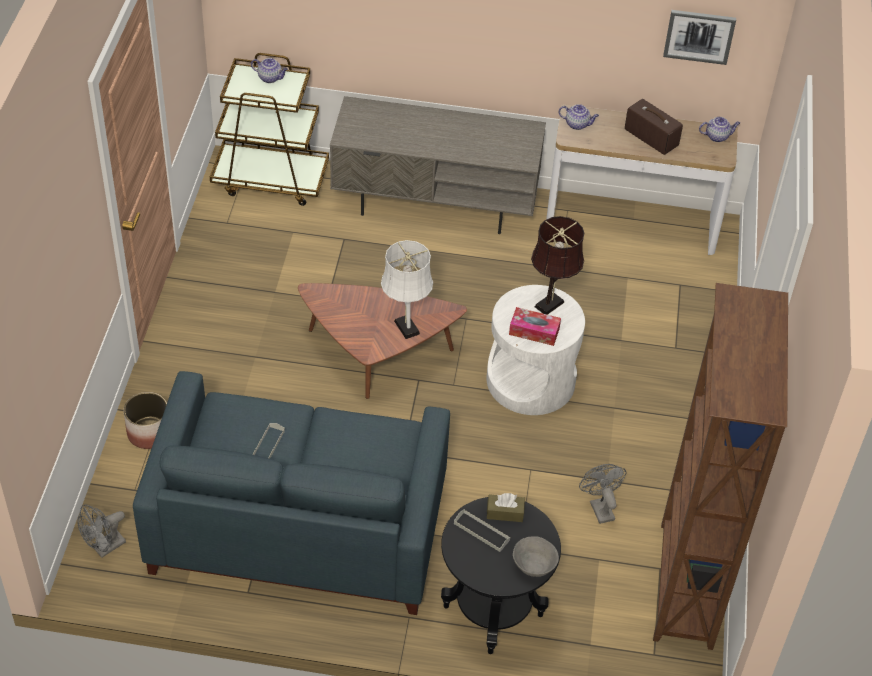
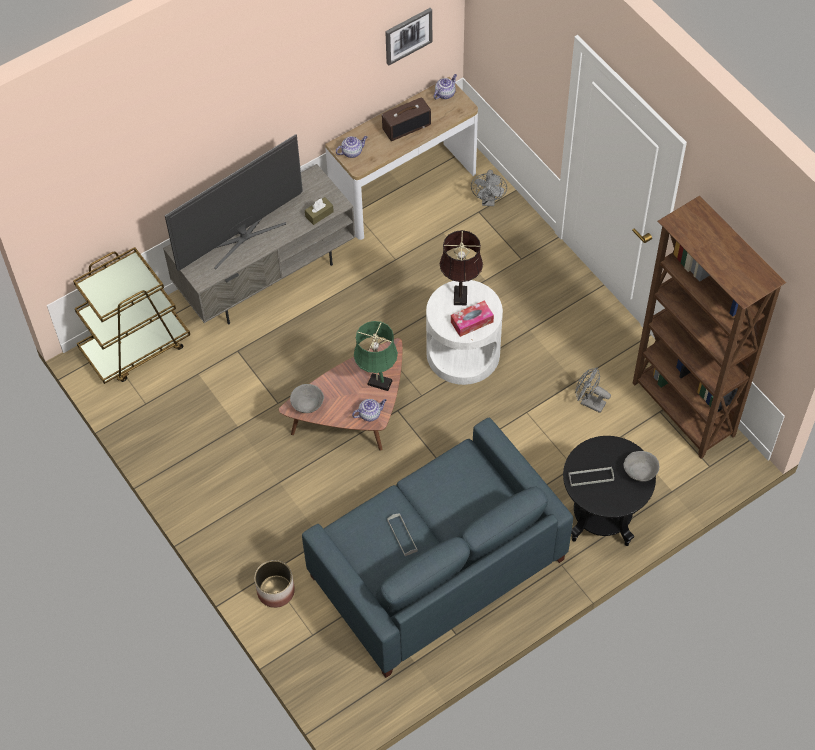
camera: 40 degrees left, 10 degrees up
grey fan [77,504,126,558] -> grey fan moved to [471,170,507,206]
teapot [251,58,288,83] -> teapot moved to [352,399,387,422]
white table lamp [381,240,433,339] -> green table lamp [354,321,398,391]
brown tissue box [487,493,525,522] -> brown tissue box moved to [305,197,334,225]
radio [625,99,683,155] -> radio turned 150 degrees clockwise [382,97,431,141]
none -> television [165,134,303,271]
none -> grey bowl [290,384,324,413]

